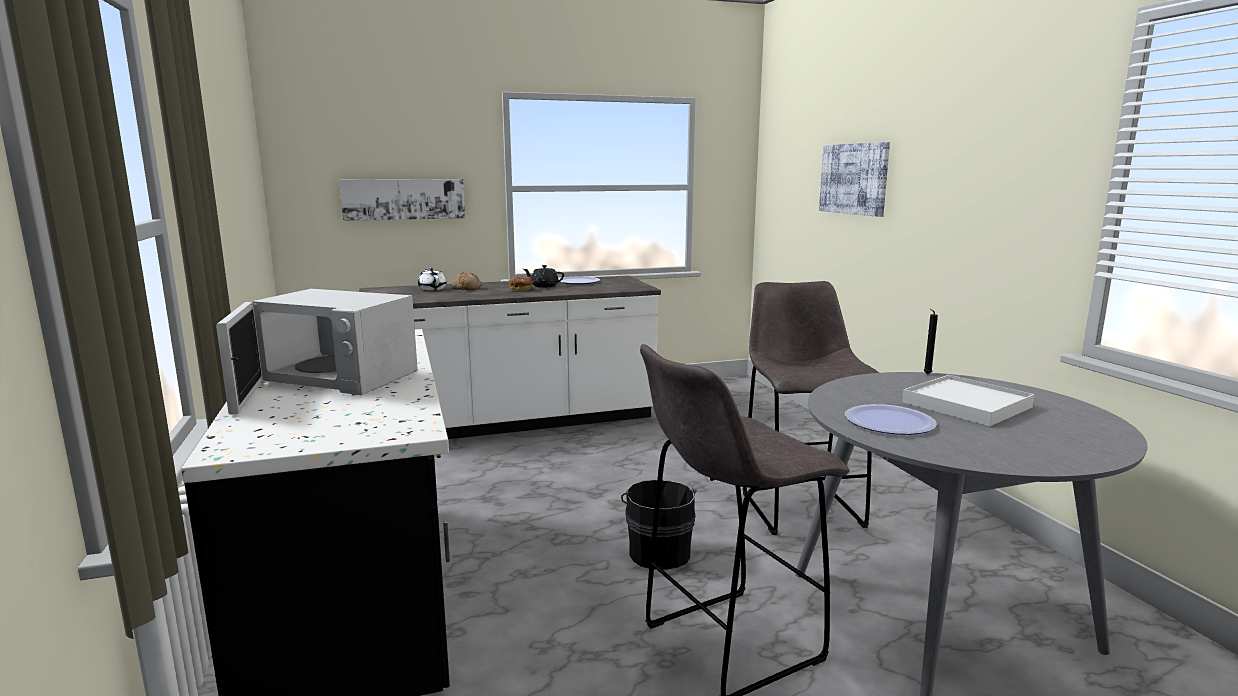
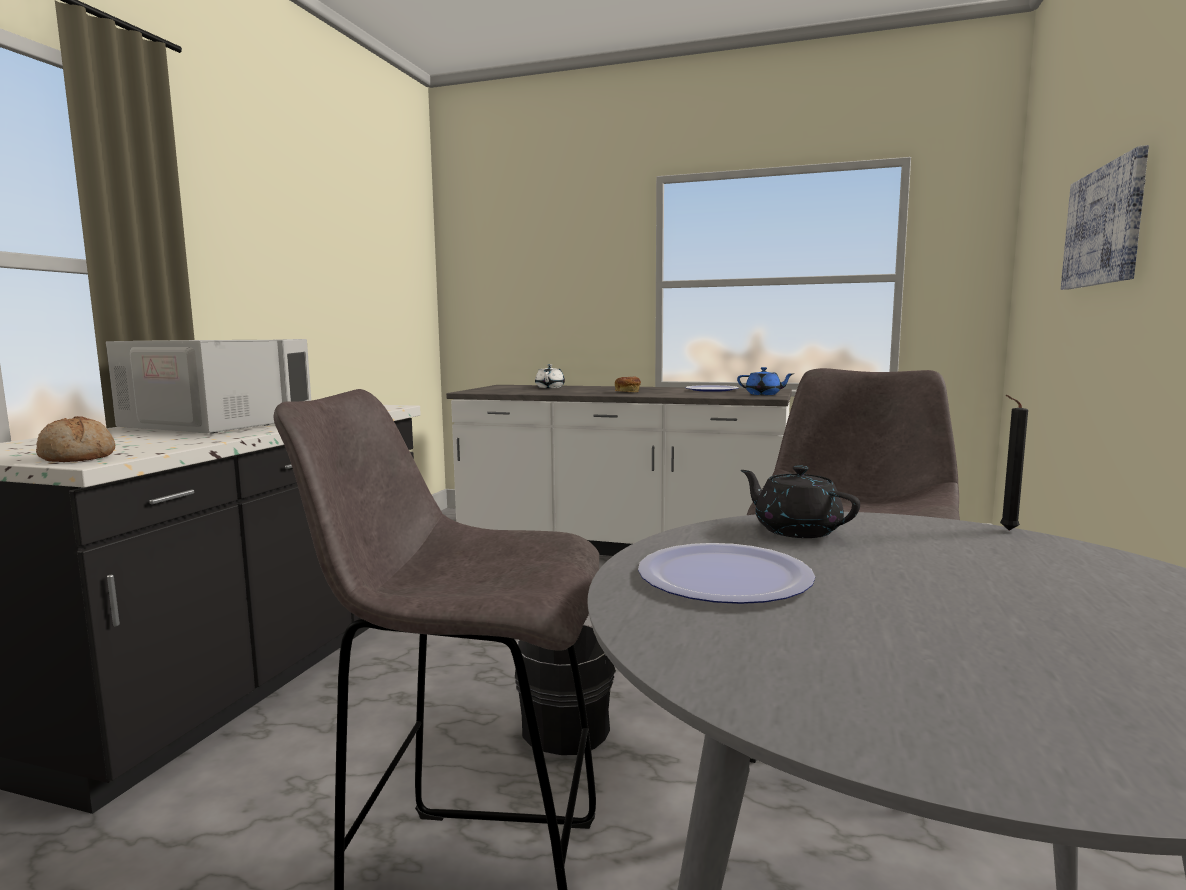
camera: 35 degrees right, 5 degrees down
white microwave [216,289,418,415] -> white microwave turned 150 degrees clockwise [106,339,311,433]
picture [339,179,465,221] -> none
bread [452,272,481,290] -> bread moved to [36,416,115,462]
black teapot [523,265,564,288] -> black teapot moved to [741,465,860,538]
white tray [902,375,1035,426] -> none
none -> blue teapot [737,367,795,395]

